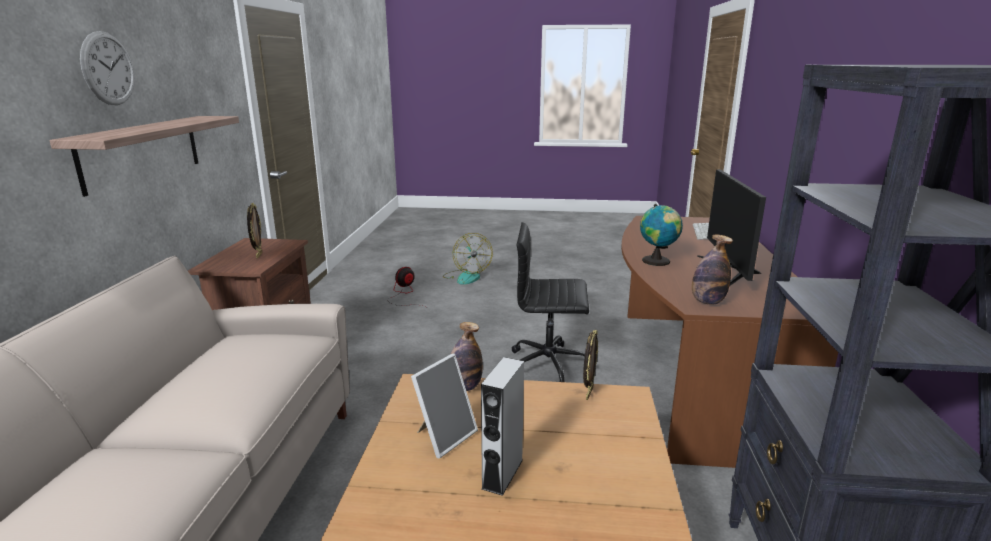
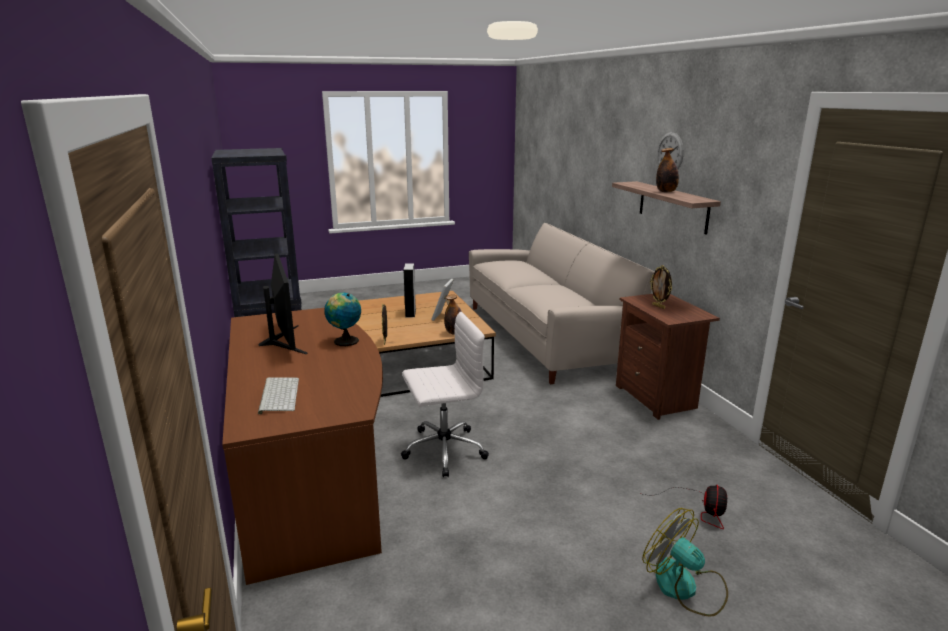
camera: 155 degrees right, 0 degrees up
black office chair [512,222,589,382] -> white office chair [401,312,489,477]
bottle [692,234,733,305] -> bottle moved to [656,148,679,192]

